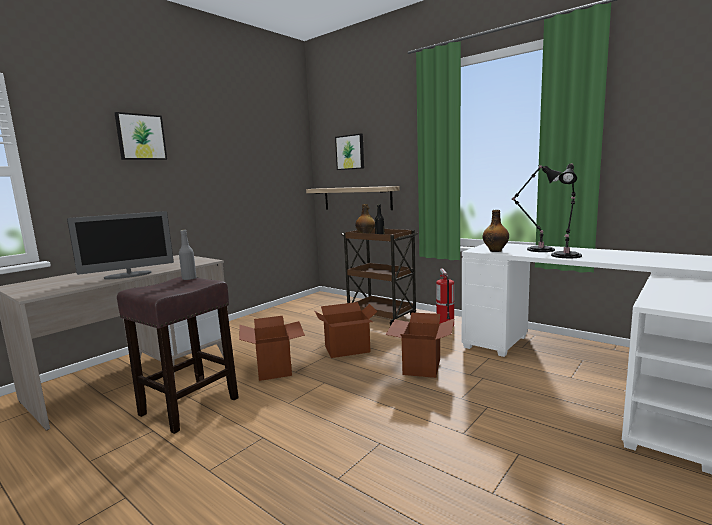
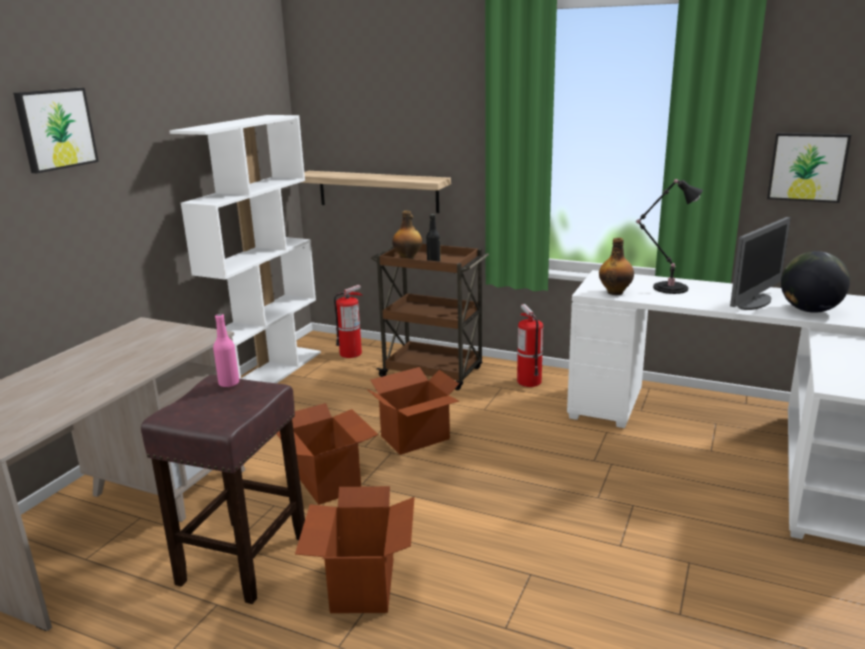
camera: 15 degrees left, 10 degrees up
monitor [67,211,174,279] -> monitor moved to [730,217,791,310]
grey bottle [179,230,197,280] -> pink bottle [213,314,239,387]
picture [335,134,364,170] -> picture moved to [767,133,851,203]
cardboard box [386,313,454,378] -> cardboard box moved to [295,486,415,613]
black table lamp [551,163,582,258] -> none
none -> white bookcase [170,115,321,383]
none -> fire extinguisher [334,285,363,358]
none -> globe [781,251,850,313]

